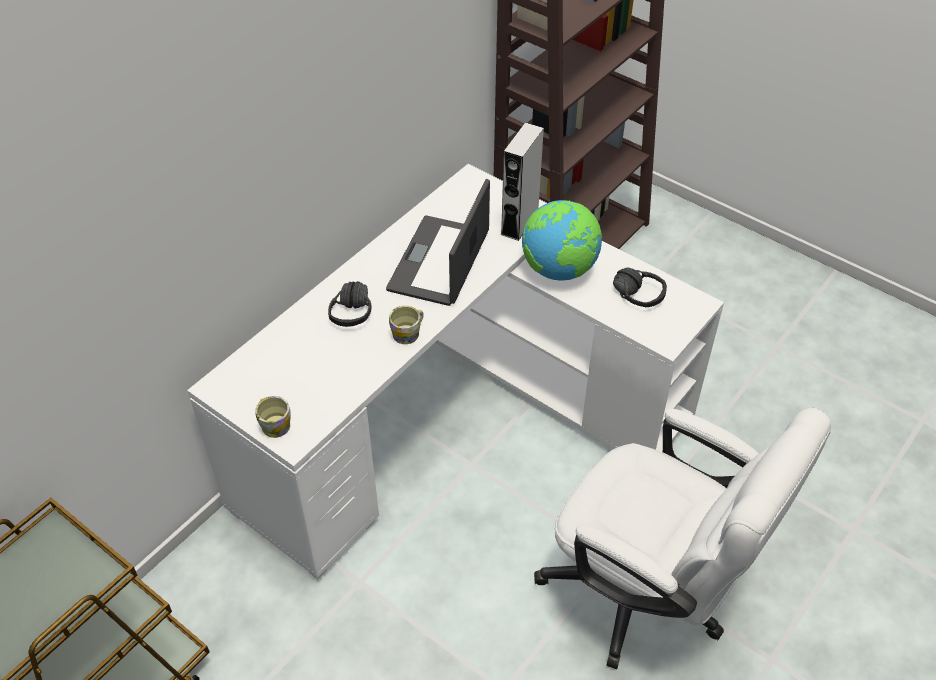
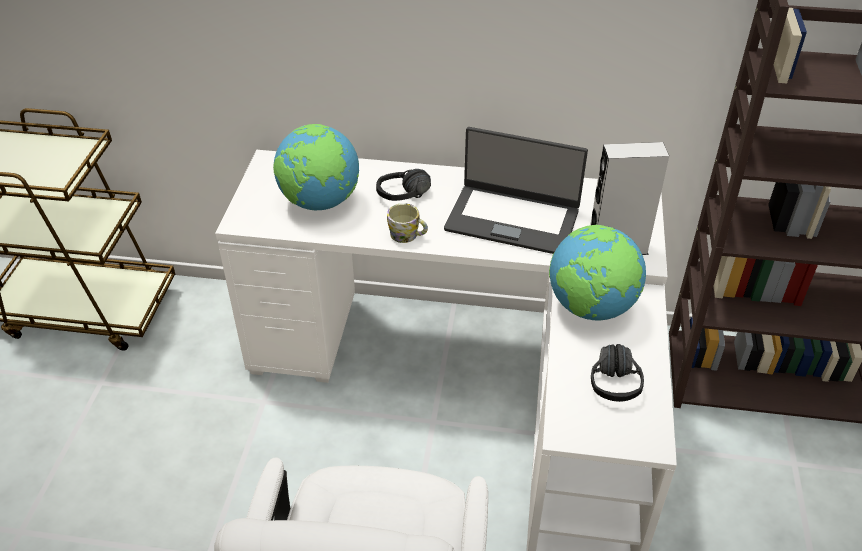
camera: 60 degrees right, 5 degrees down
mug [255,396,290,438] -> none
laptop [386,179,490,306] -> laptop turned 150 degrees counterclockwise [444,127,588,254]
none -> globe [273,124,359,210]

